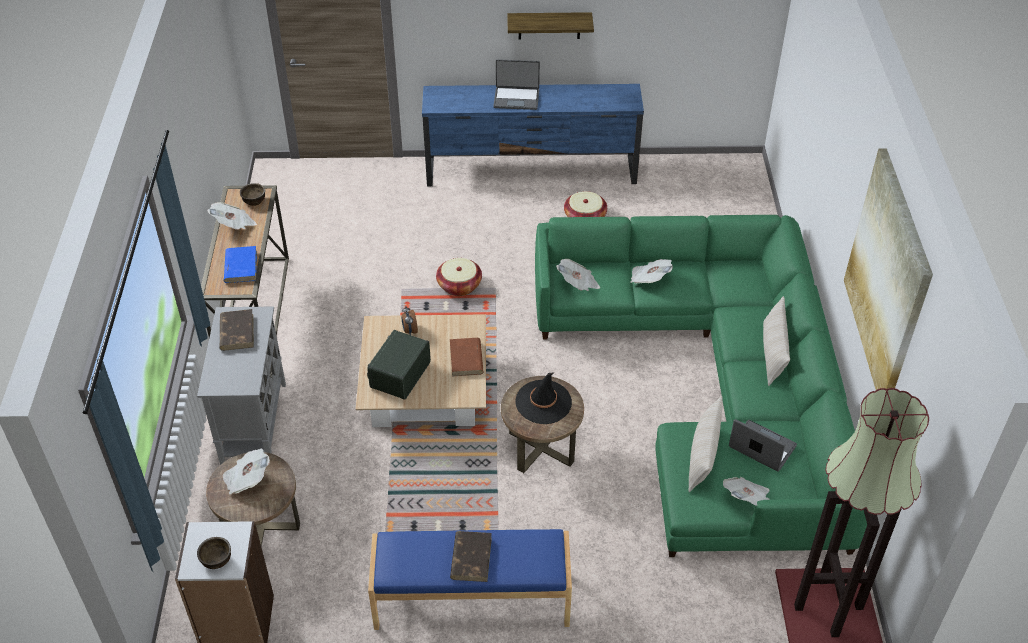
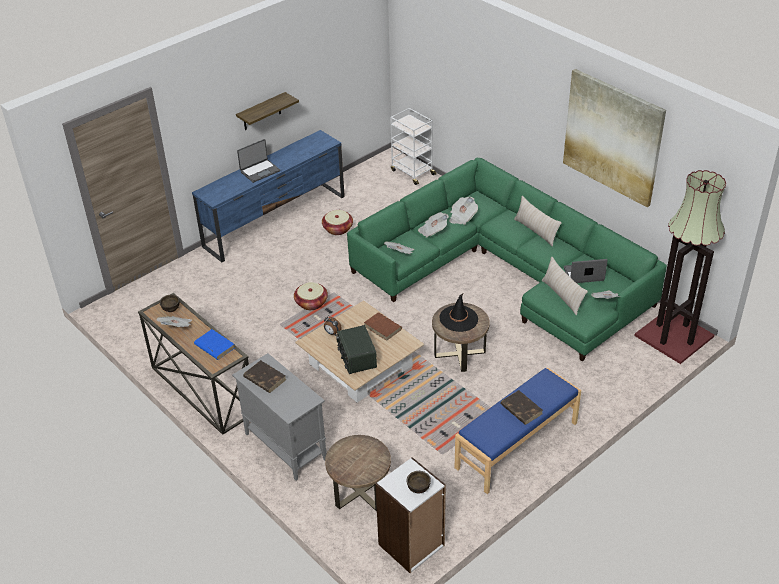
camera: 40 degrees left, 5 degrees down
newspaper [222,449,270,495] -> newspaper moved to [449,197,478,225]
none -> white cart [390,108,437,185]

